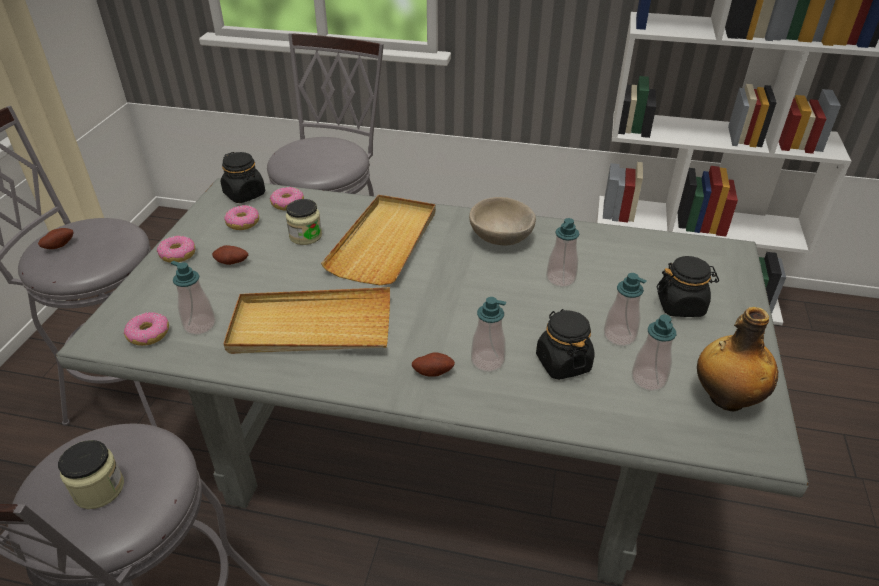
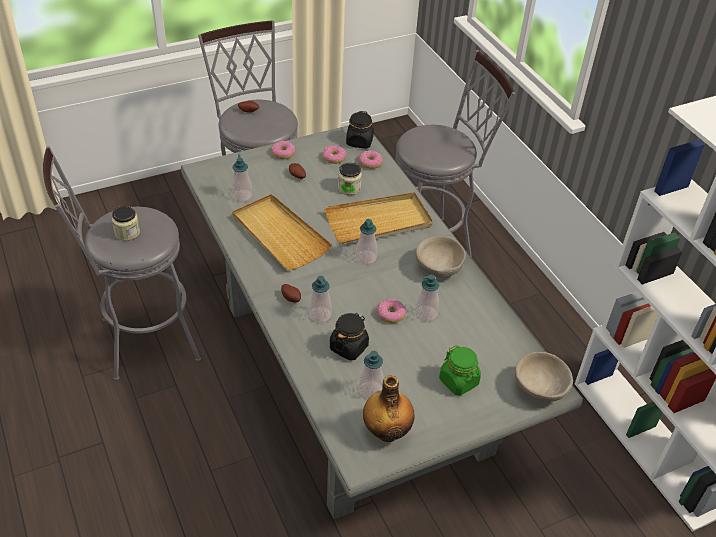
camera: 50 degrees right, 5 degrees up
donut [124,312,169,346] -> donut moved to [377,299,406,323]
soap dispenser [604,273,646,346] -> soap dispenser moved to [356,219,377,265]
black jar [657,256,719,317] -> green jar [439,345,481,395]
none -> beige bowl [515,352,573,402]

